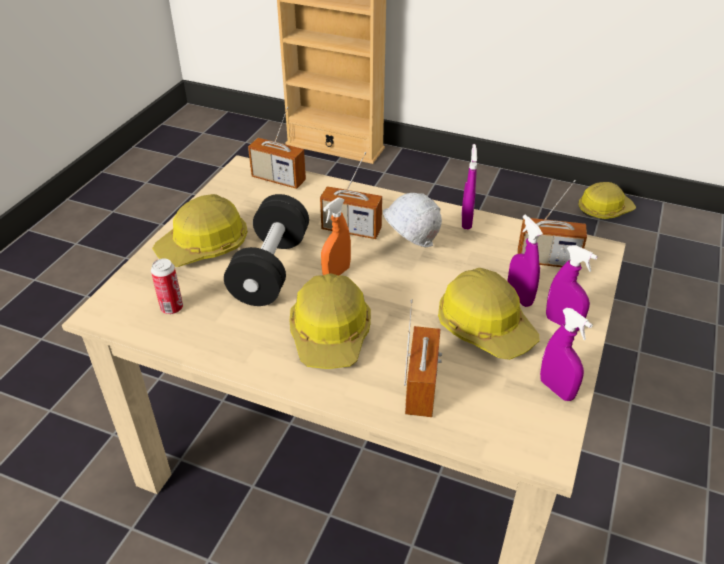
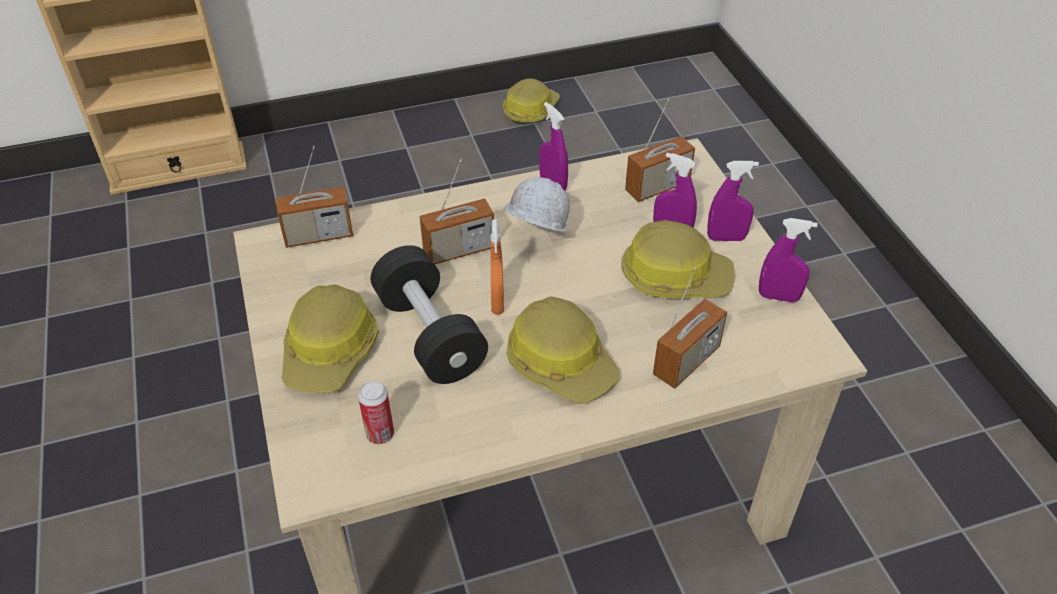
camera: 40 degrees left, 5 degrees up
radio [404,300,442,417] -> radio turned 75 degrees clockwise [653,267,727,389]

